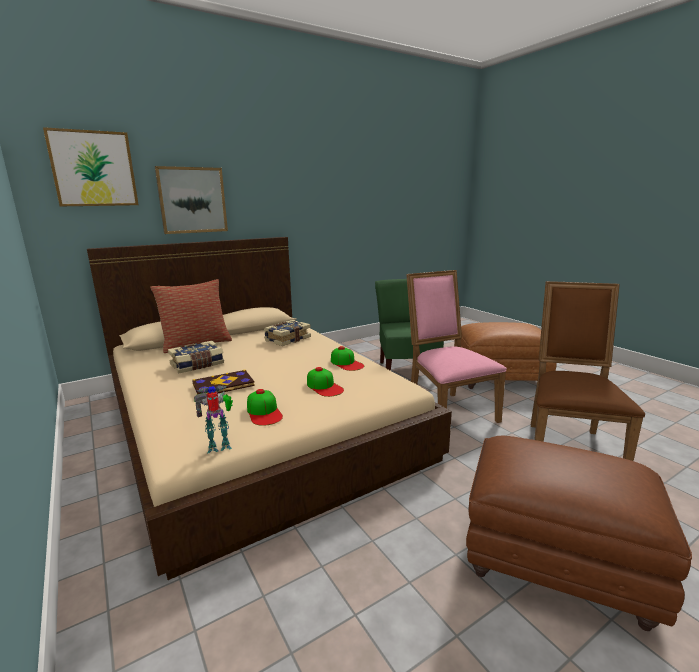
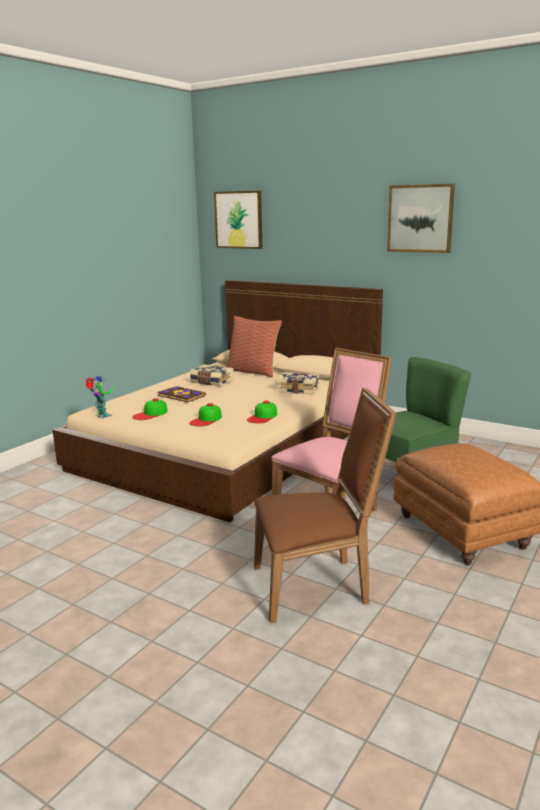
camera: 65 degrees right, 0 degrees up
picture [155,166,228,234] -> picture moved to [387,184,455,253]
brown ottoman [466,436,692,631] -> none

